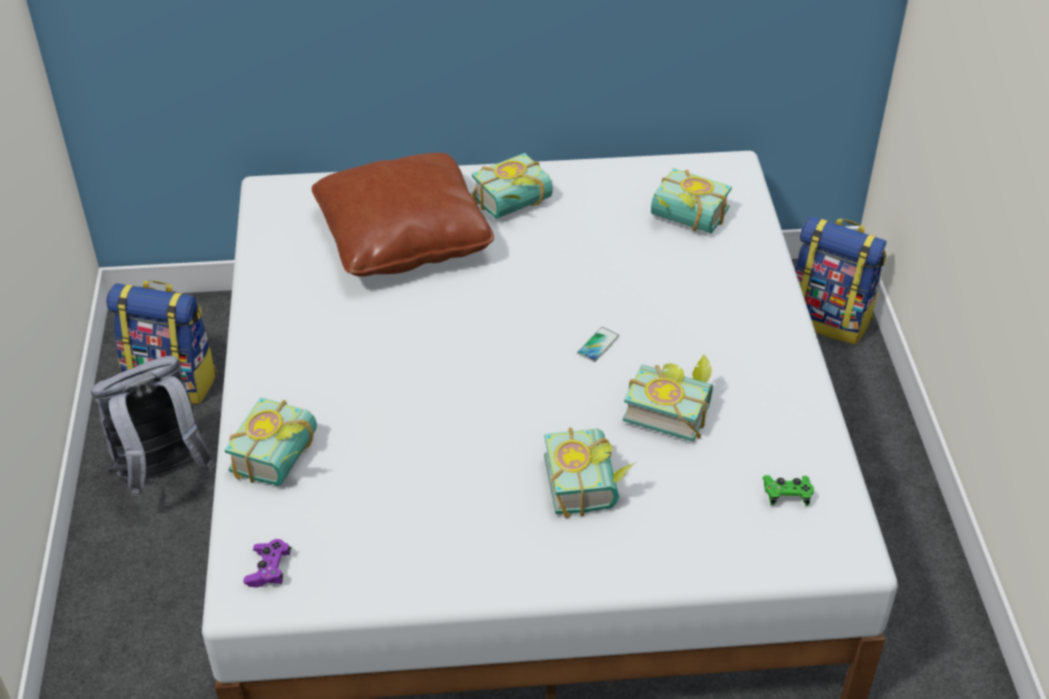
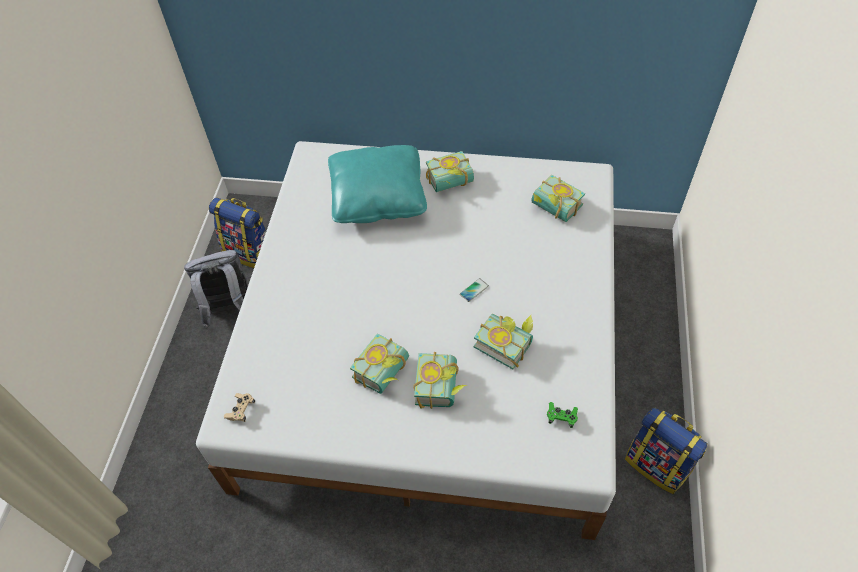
camera: 15 degrees right, 10 degrees up
book [225,397,317,486] -> book moved to [350,333,409,394]
purple game controller [243,539,291,588] -> beige game controller [224,393,255,422]
brown pillow [312,153,494,277] -> turquoise pillow [328,145,427,223]
backpack [795,216,886,344] -> backpack moved to [625,408,707,494]

